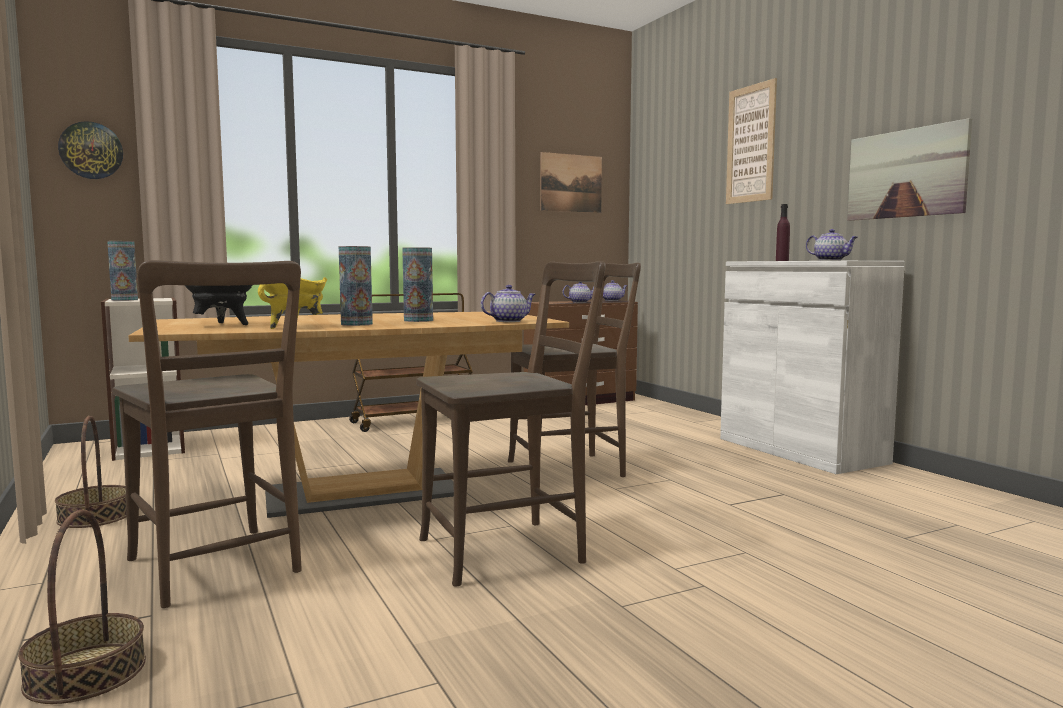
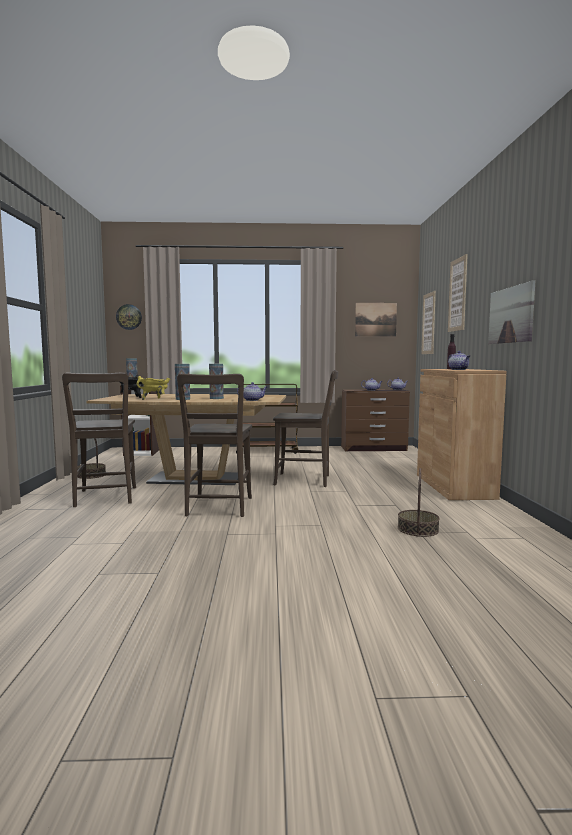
camera: 25 degrees right, 0 degrees up
basket [18,510,146,704] -> basket moved to [398,468,440,537]
brown chair [416,261,606,587] -> brown chair turned 90 degrees clockwise [177,374,252,517]
white cabinet [720,261,905,474] -> brown cabinet [417,369,507,500]
none -> picture [421,291,436,354]

